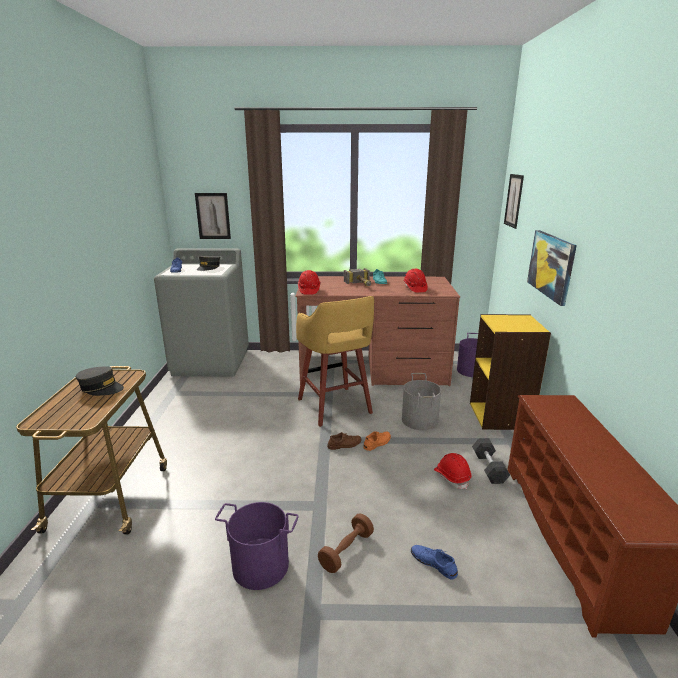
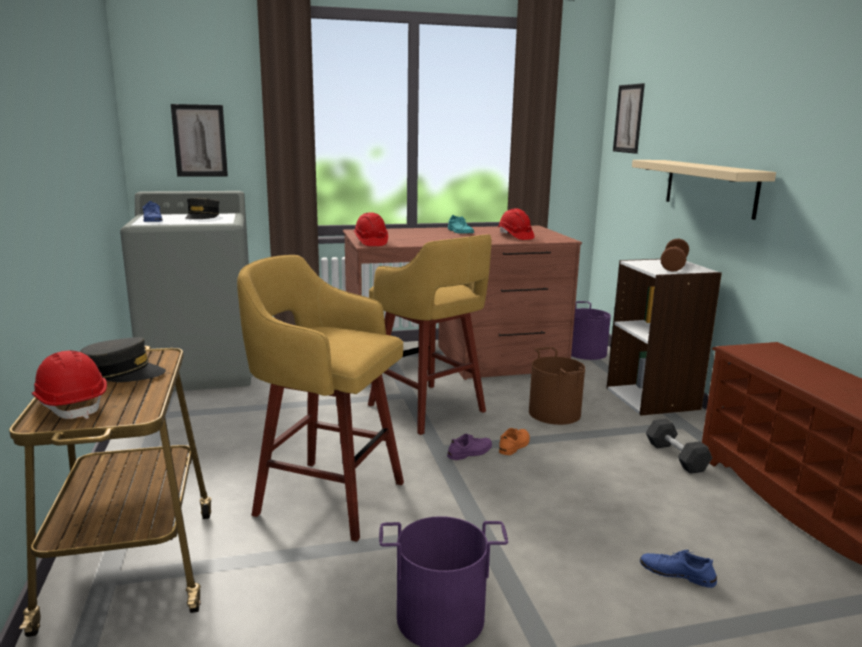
camera: 15 degrees left, 5 degrees down
brown dumbbell [318,513,374,573] -> brown dumbbell moved to [660,238,689,272]
brown shoe [327,432,362,450] -> purple shoe [447,434,492,460]
hammer [344,268,371,286] -> none
grey bucket [402,373,441,430] -> brown bucket [529,347,585,425]
red hard hat [434,453,471,489] -> red hard hat moved to [32,350,107,419]
yellow bookcase [470,314,551,430] -> white bookcase [607,259,722,416]
picture [527,230,577,306] -> beige shelf [632,160,776,220]
none -> yellow stool [237,255,404,542]

